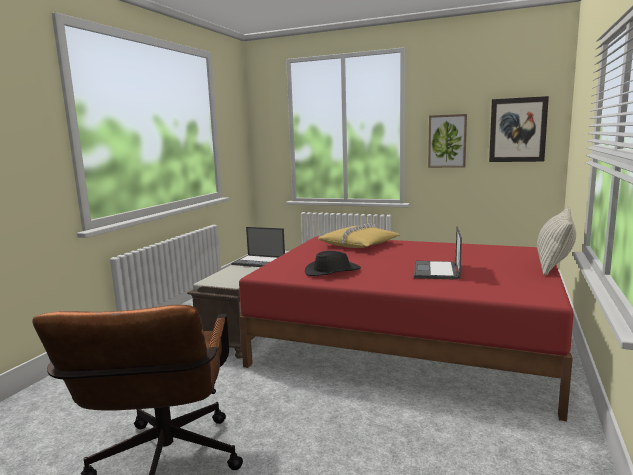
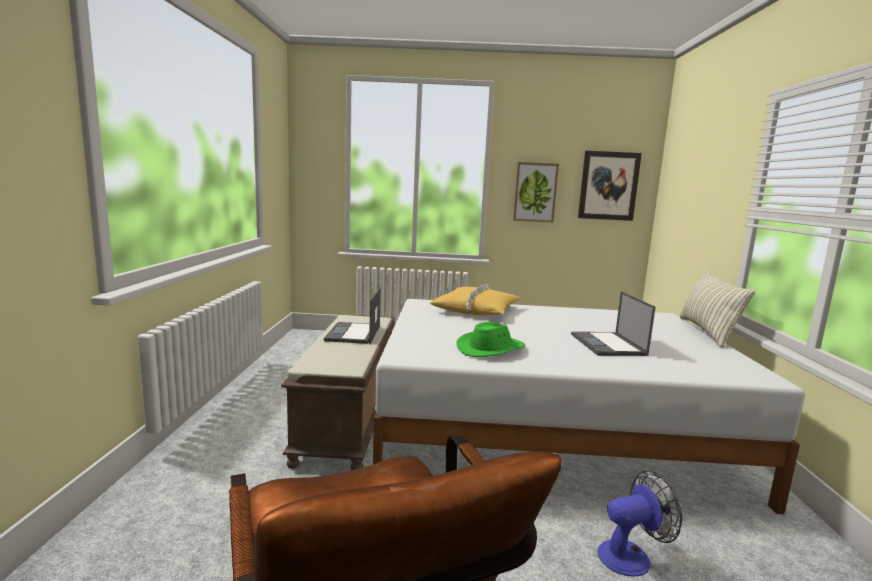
camera: 20 degrees left, 0 degrees up
laptop [231,227,285,267] -> laptop turned 90 degrees clockwise [324,288,381,344]
red bed [239,236,574,422] -> white bed [373,299,805,514]
black hat [305,251,361,276] -> green hat [456,322,525,357]
none -> fan [597,470,682,576]

